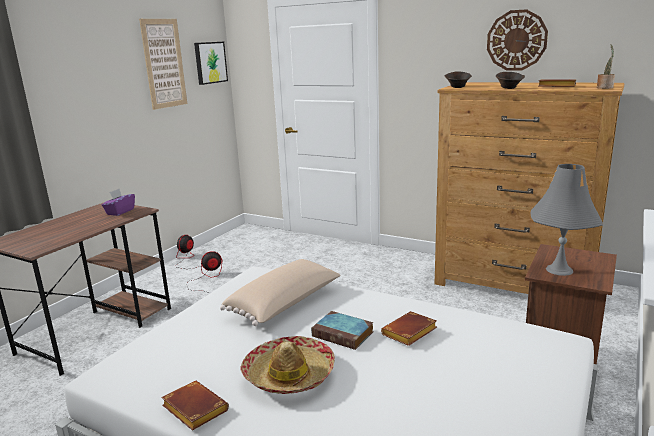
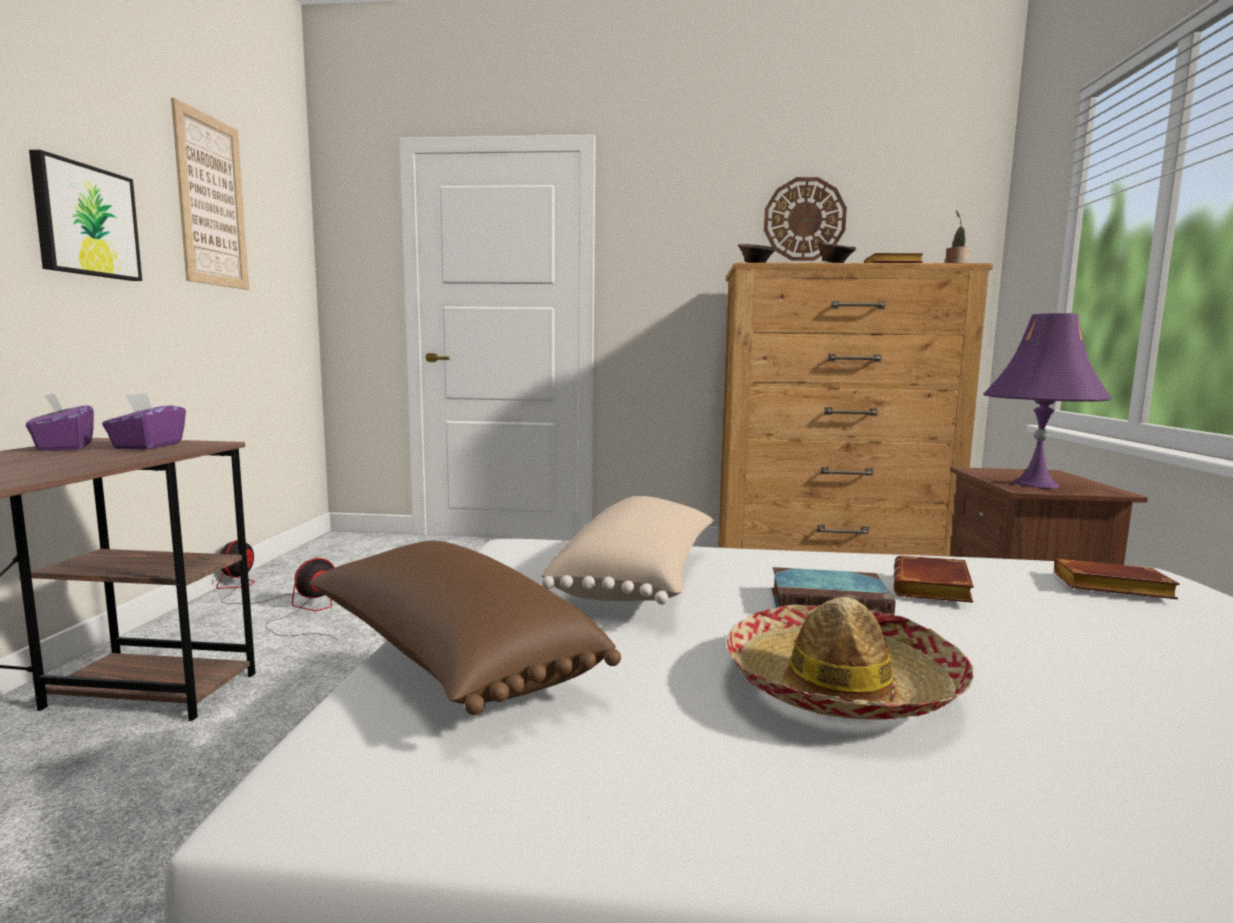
camera: 25 degrees left, 10 degrees down
brown book [161,381,229,431] -> brown book moved to [1054,559,1180,599]
picture [194,42,228,85] -> picture moved to [29,150,142,281]
grey table lamp [531,164,603,276] -> purple table lamp [984,313,1112,488]
none -> purple tissue box [26,393,94,451]
none -> brown pillow [310,541,621,715]

